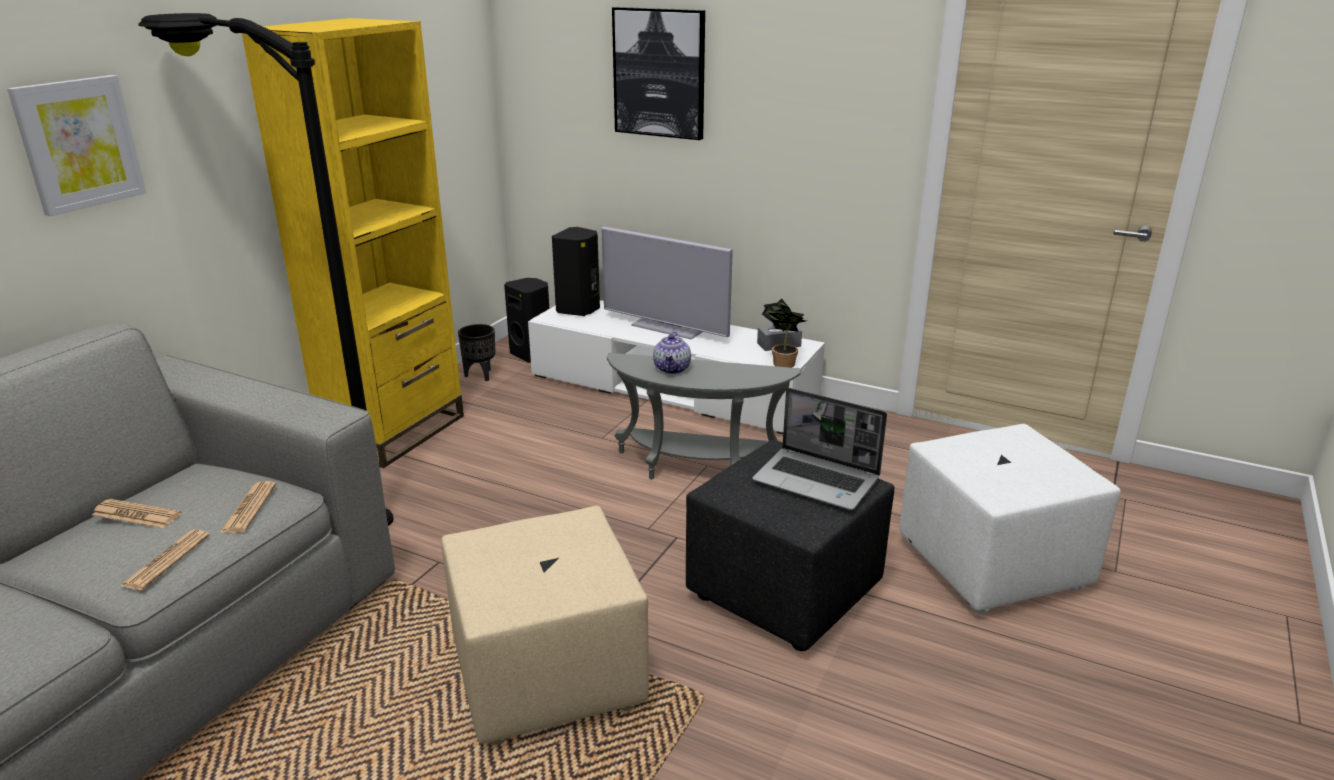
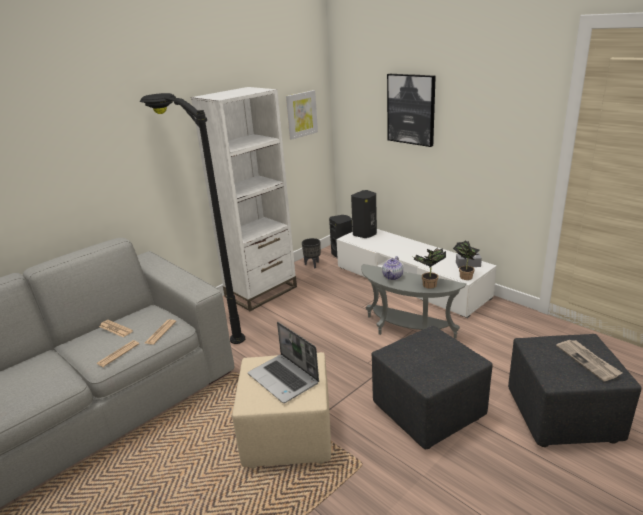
camera: 20 degrees right, 0 degrees up
picture [7,75,146,216] -> picture moved to [286,90,318,140]
yellow bookcase [242,18,464,468] -> white bookcase [191,87,297,311]
television [601,227,733,340] -> none
laptop [752,388,887,510] -> laptop moved to [248,322,319,403]
white ottoman [899,424,1121,614] -> black ottoman [508,334,642,447]
none -> potted plant [413,248,446,289]
none -> newspaper [556,340,622,381]

